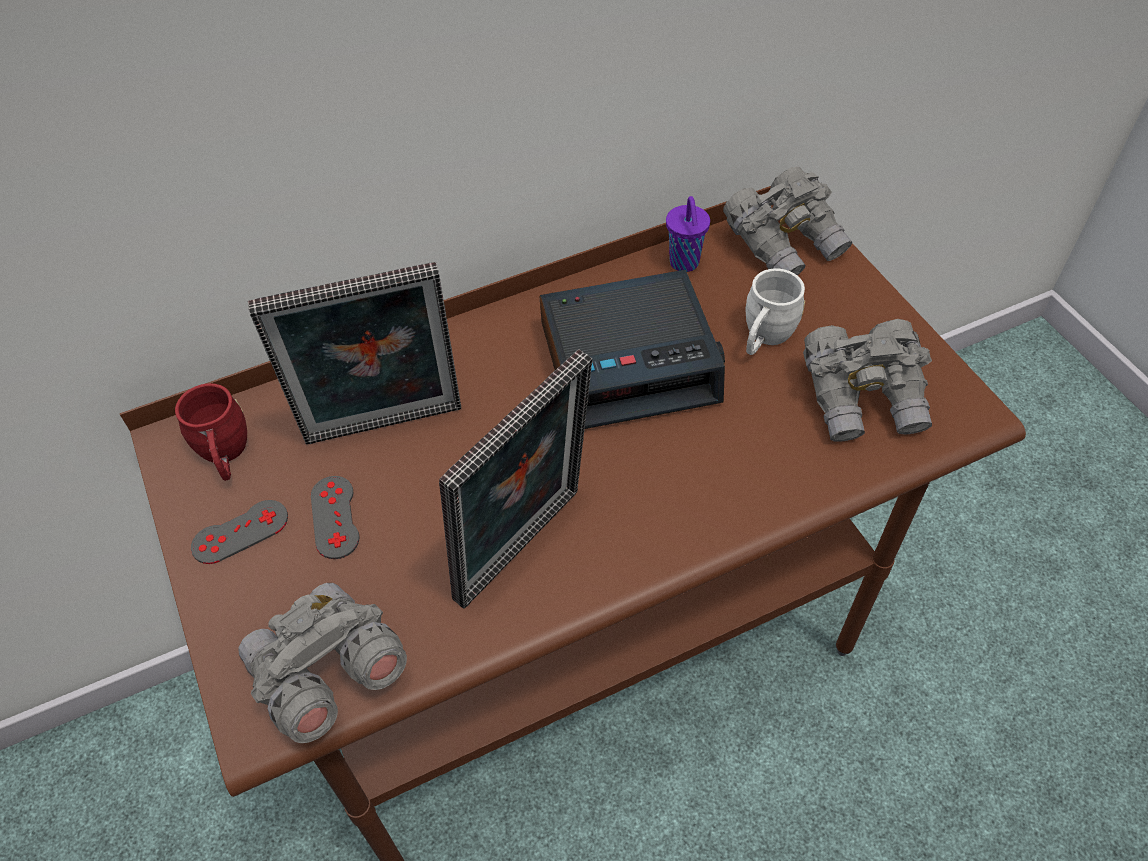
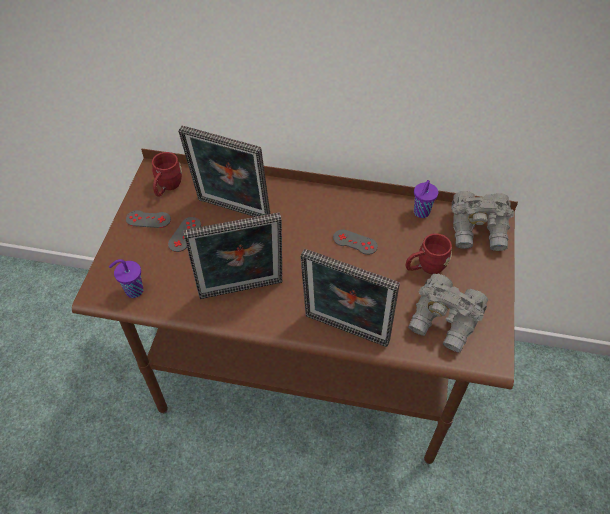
camera: 35 degrees right, 0 degrees up
grey binoculars [238,583,407,743] -> purple cup [109,259,143,298]
alarm clock [539,270,725,429] -> grey game controller [333,230,378,255]
white mug [745,268,805,355] -> red mug [406,233,452,274]
none -> picture frame [300,249,400,347]

